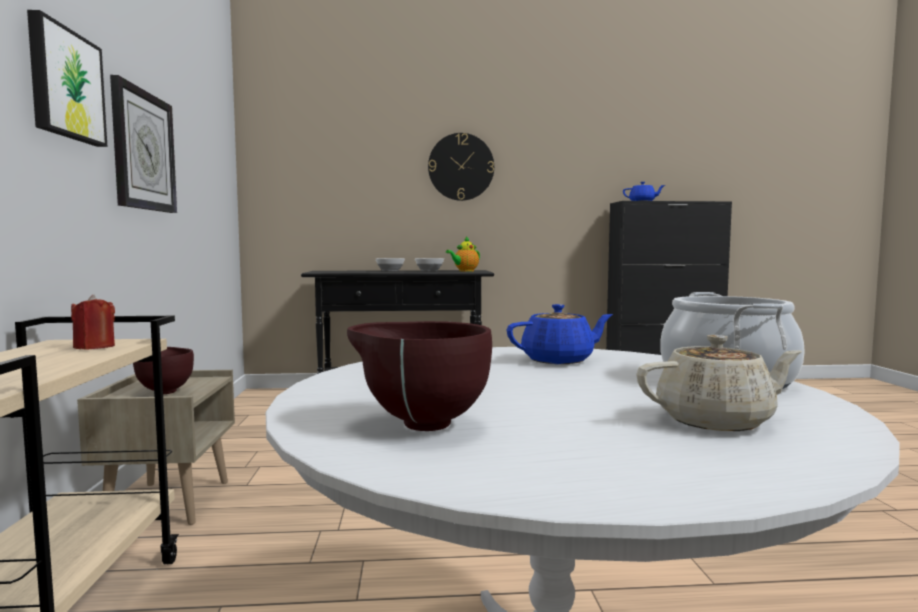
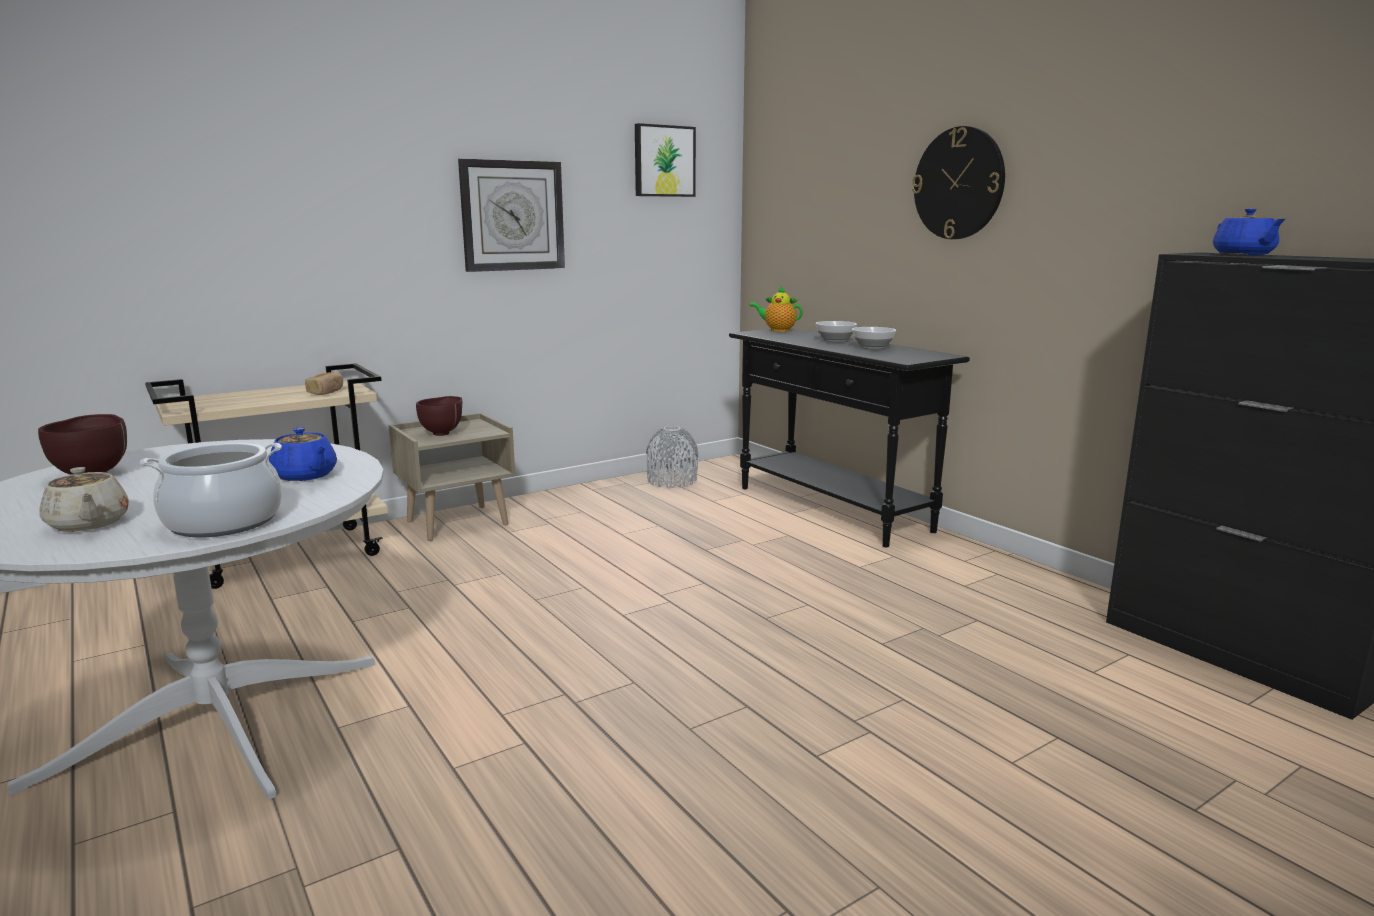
camera: 60 degrees right, 10 degrees up
picture [27,10,107,147] -> picture moved to [635,123,696,197]
red candle [71,295,115,350] -> bread [305,372,343,395]
teapot [446,236,480,272] -> teapot moved to [749,285,803,332]
none -> grey vase [646,426,698,488]

